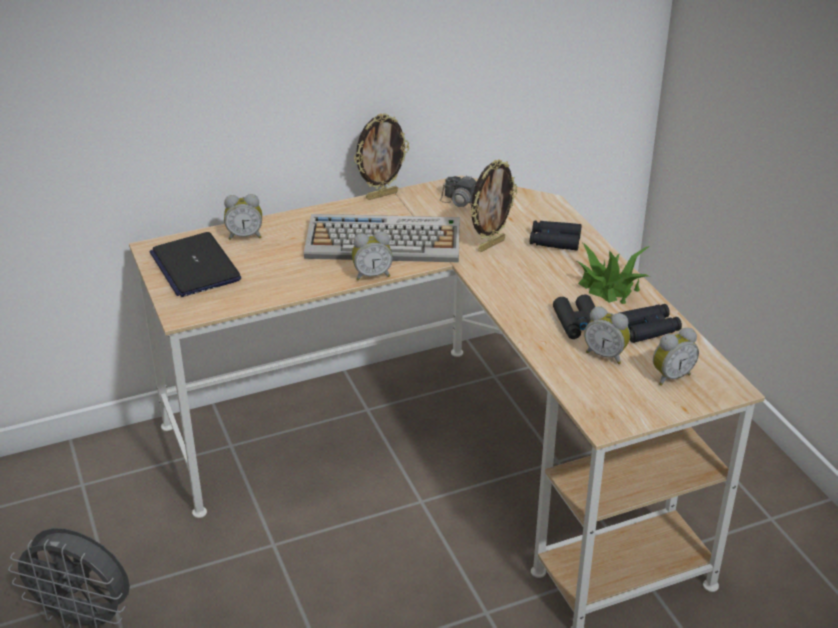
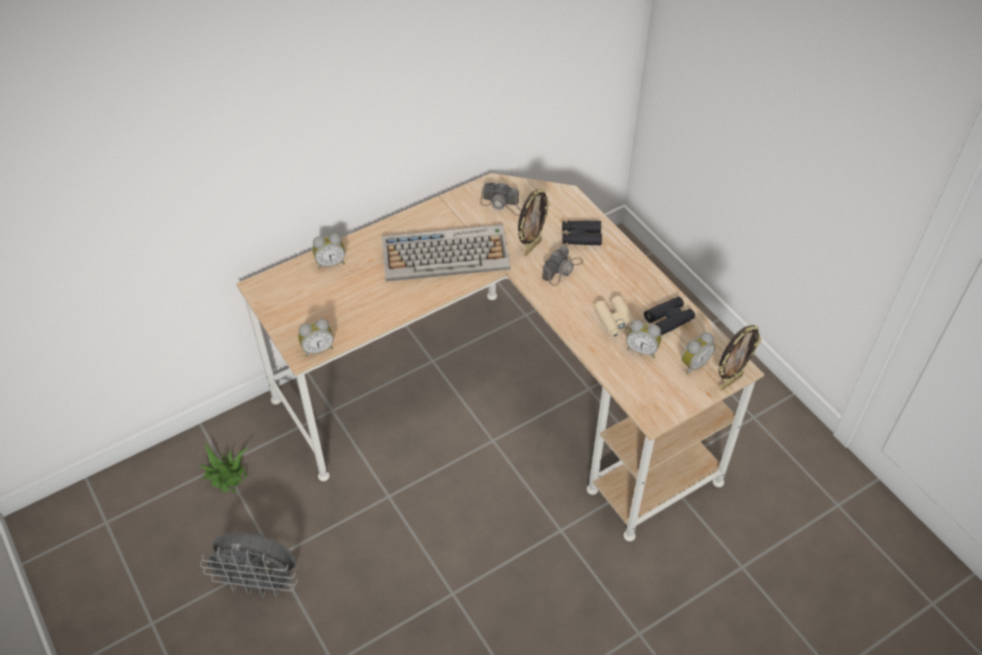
camera: 10 degrees left, 15 degrees up
laptop [150,232,241,297] -> none
alarm clock [352,232,393,280] -> alarm clock moved to [298,319,334,357]
picture frame [354,113,409,200] -> picture frame moved to [719,325,762,391]
black binoculars [553,294,595,339] -> beige binoculars [594,296,634,338]
potted plant [577,243,650,304] -> potted plant moved to [198,443,250,493]
none -> camera [542,246,583,286]

